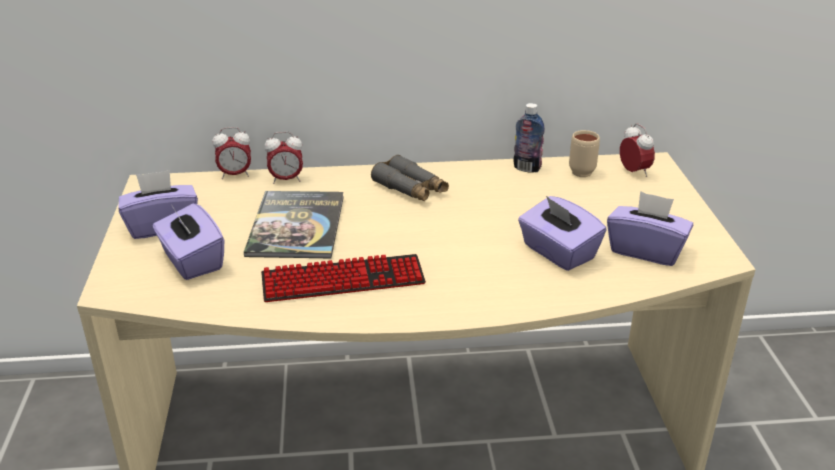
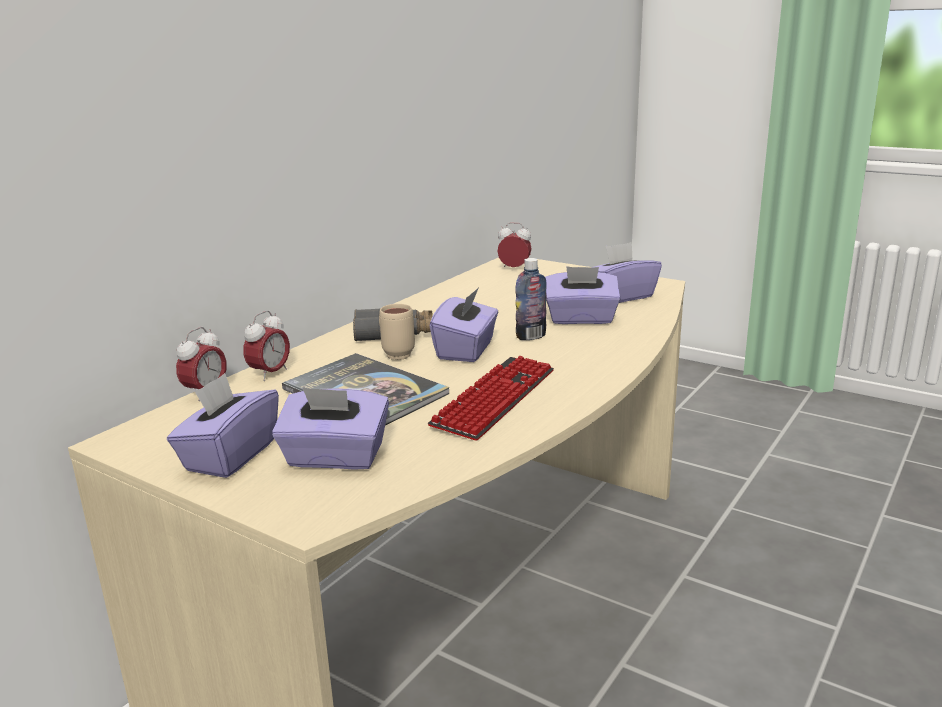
camera: 50 degrees left, 10 degrees down
bottle [513,103,545,173] -> bottle moved to [515,258,547,340]
beige mug [569,130,600,177] -> beige mug moved to [379,304,415,360]
none -> purple tissue box [430,287,498,362]

